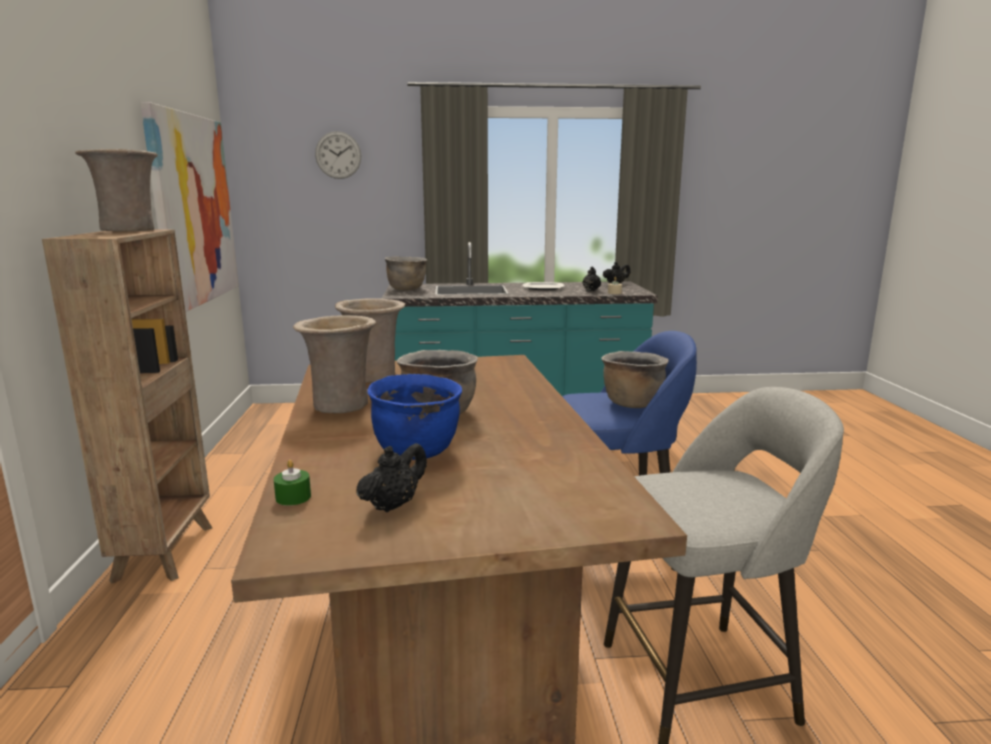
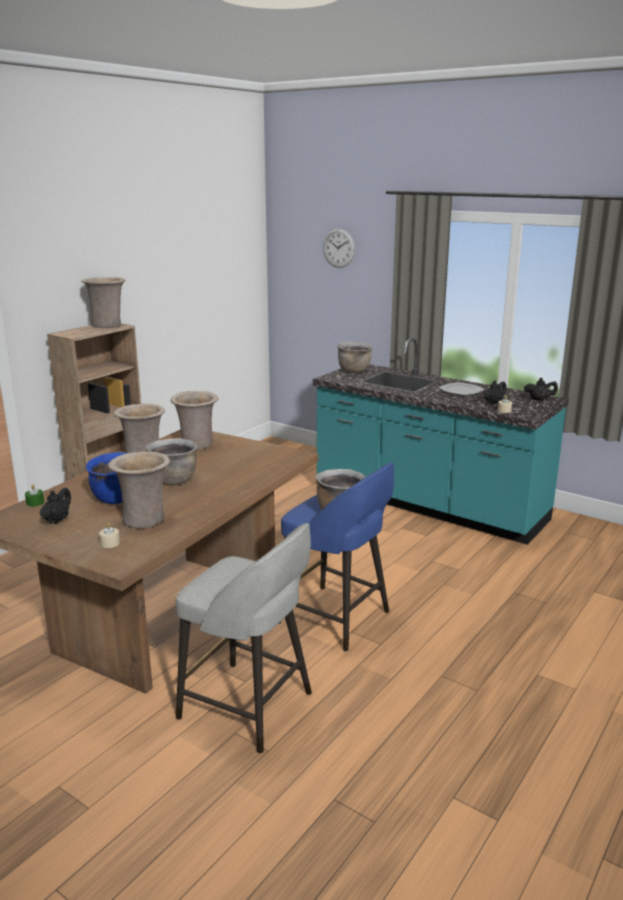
camera: 40 degrees right, 5 degrees up
picture [140,102,239,312] -> none
black teapot [356,443,427,512] -> black teapot turned 60 degrees counterclockwise [40,488,71,524]
none -> beige candle [99,523,120,548]
none -> beige vase [108,451,170,528]

